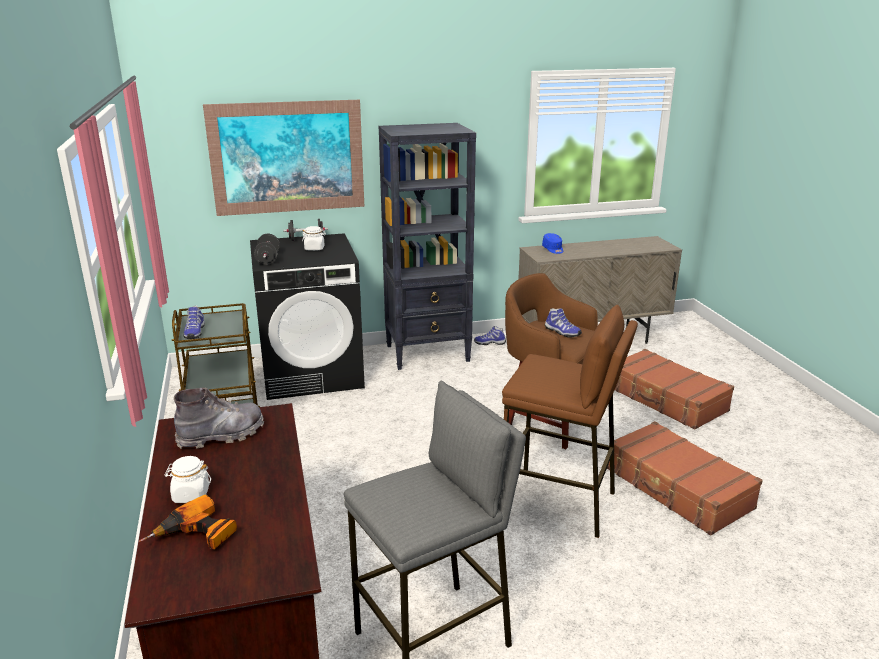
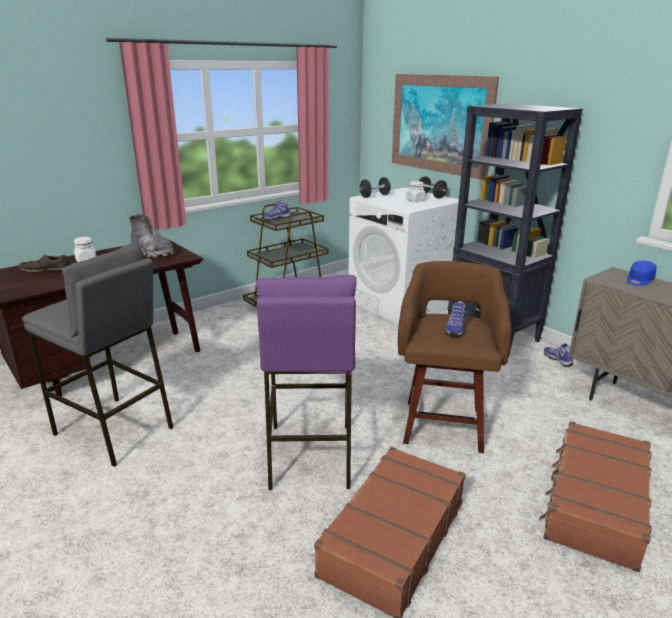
camera: 65 degrees right, 0 degrees up
power drill [139,494,237,549] -> brown shoe [19,255,70,272]
black washing machine [250,233,365,400] -> white washing machine [348,187,459,325]
brown stool [502,305,638,538] -> purple stool [256,275,357,490]

